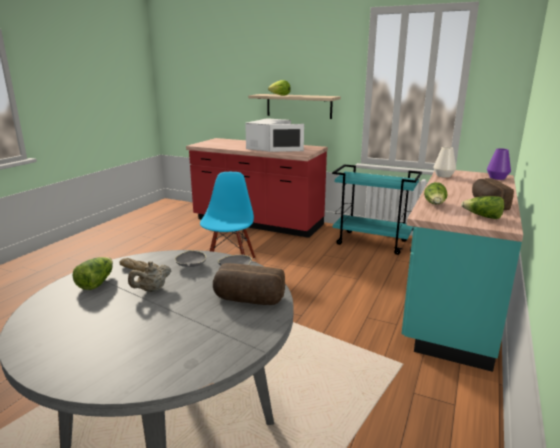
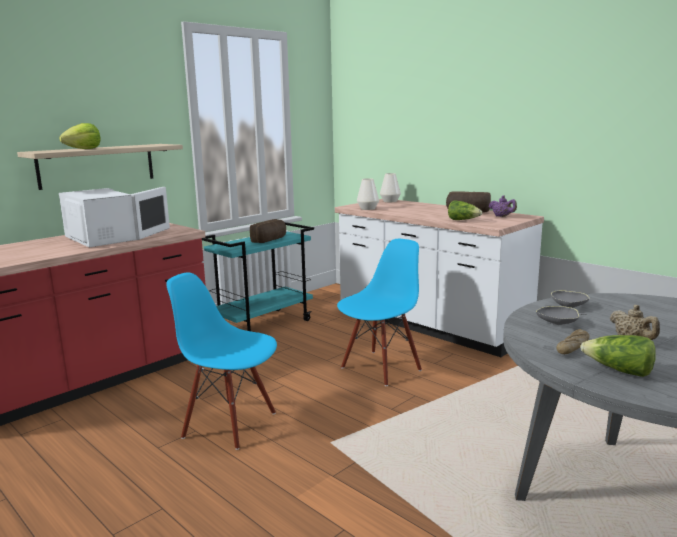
camera: 70 degrees left, 5 degrees down
bread [213,263,285,305] -> bread moved to [250,219,286,243]
turquoise counter [401,170,523,372] -> white counter [335,199,544,357]
lettuce [461,196,504,219] -> purple teapot [489,195,517,217]
purple vase [487,148,511,180] -> white vase [380,173,401,202]
none -> blue chair [337,239,422,386]

